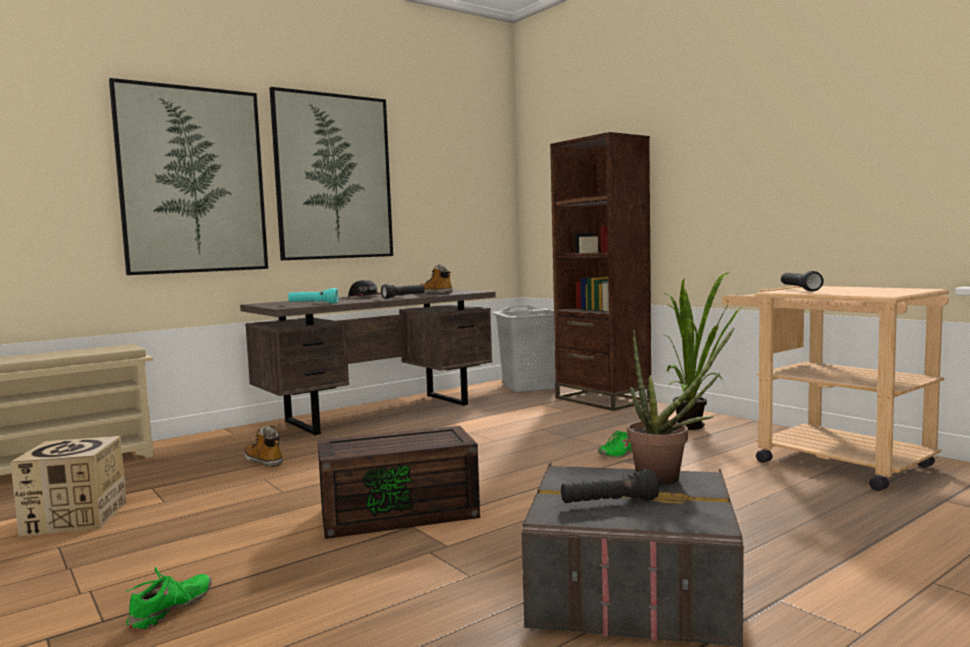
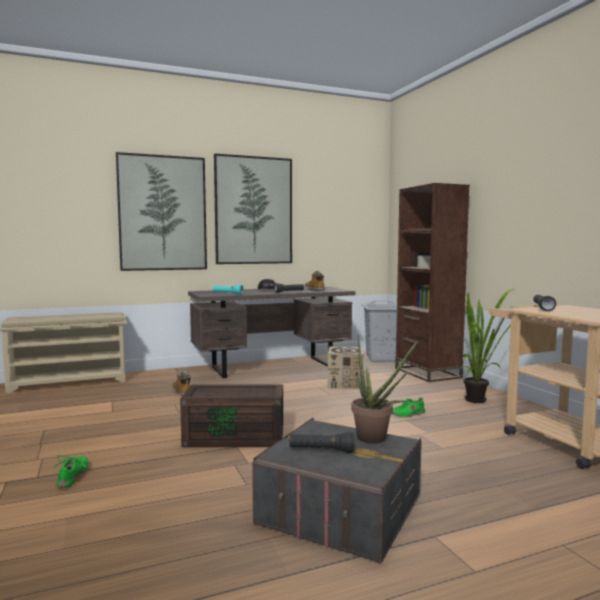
camera: 15 degrees right, 0 degrees up
cardboard box [10,436,127,536] -> cardboard box moved to [328,346,364,389]
green shoe [125,567,212,631] -> green shoe turned 45 degrees counterclockwise [52,455,89,488]

